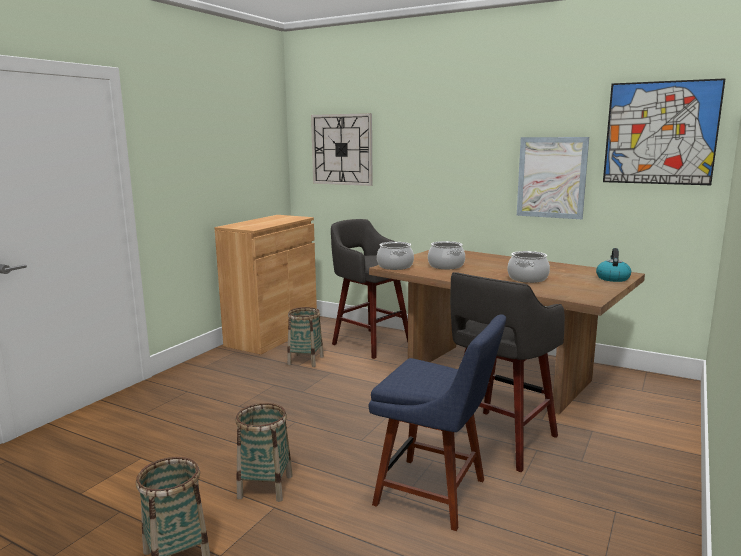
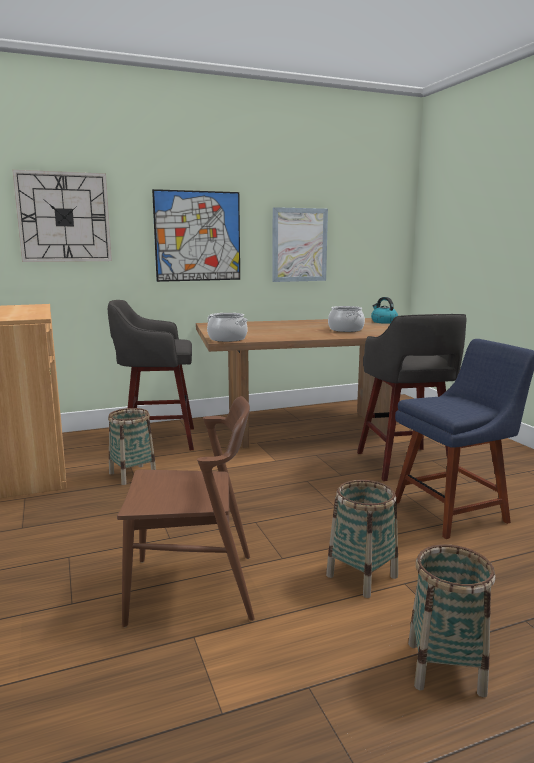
camera: 50 degrees left, 0 degrees up
cooking pot [428,241,465,269] -> none
picture [603,78,726,185] -> picture moved to [152,189,240,282]
none -> brown chair [117,396,255,627]

